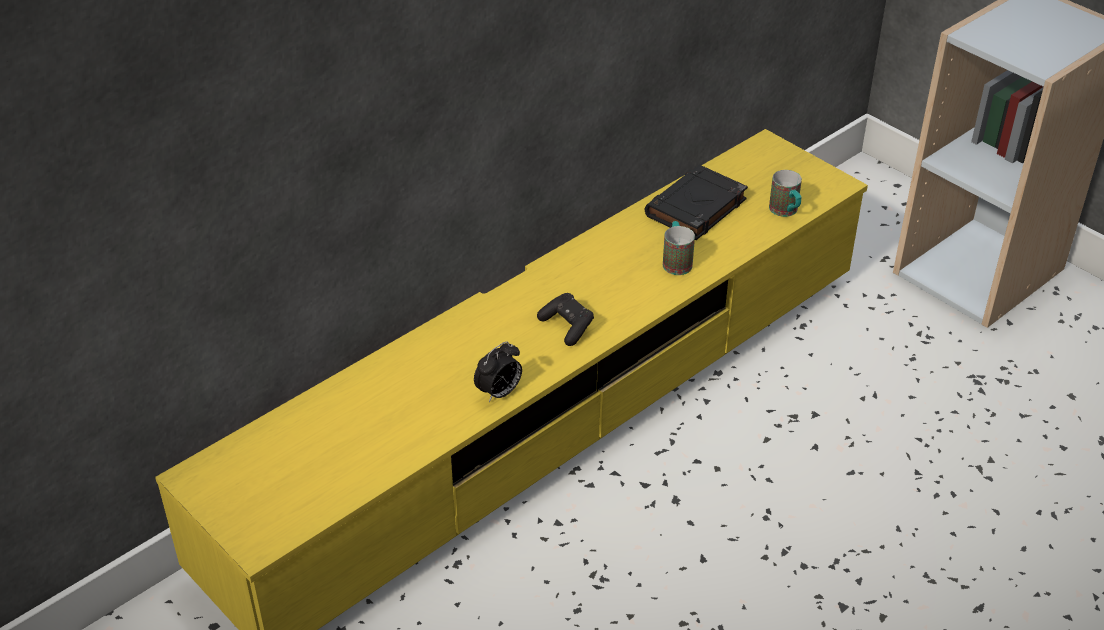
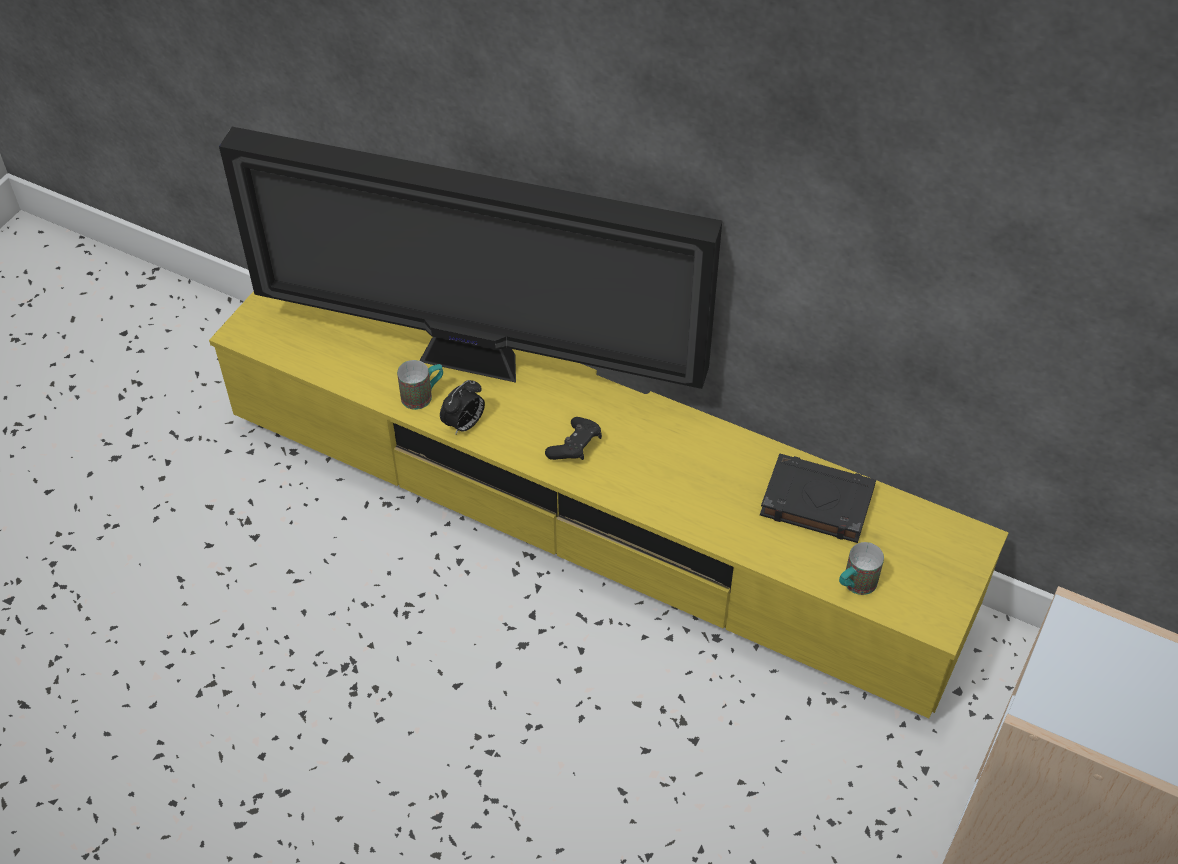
camera: 70 degrees right, 10 degrees up
alarm clock [474,342,522,402] -> alarm clock turned 75 degrees counterclockwise [440,380,485,435]
mug [663,221,695,275] -> mug moved to [397,360,443,410]
none -> television [219,127,722,389]

